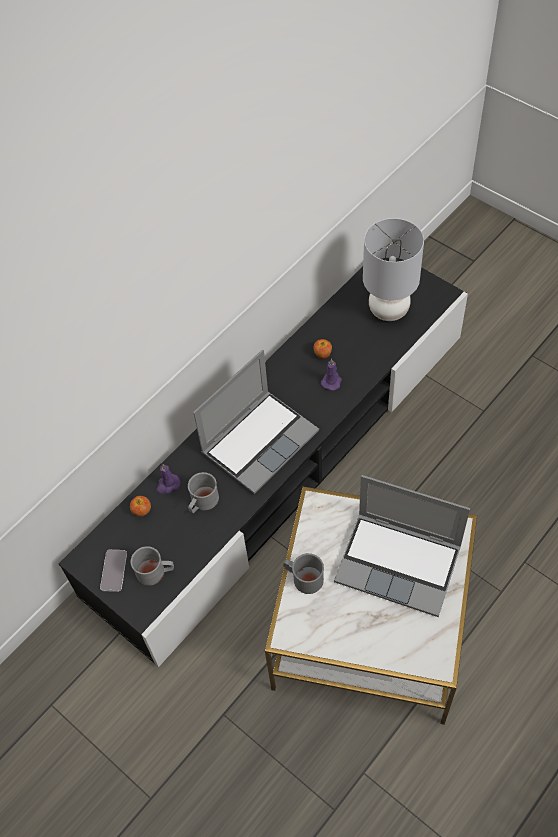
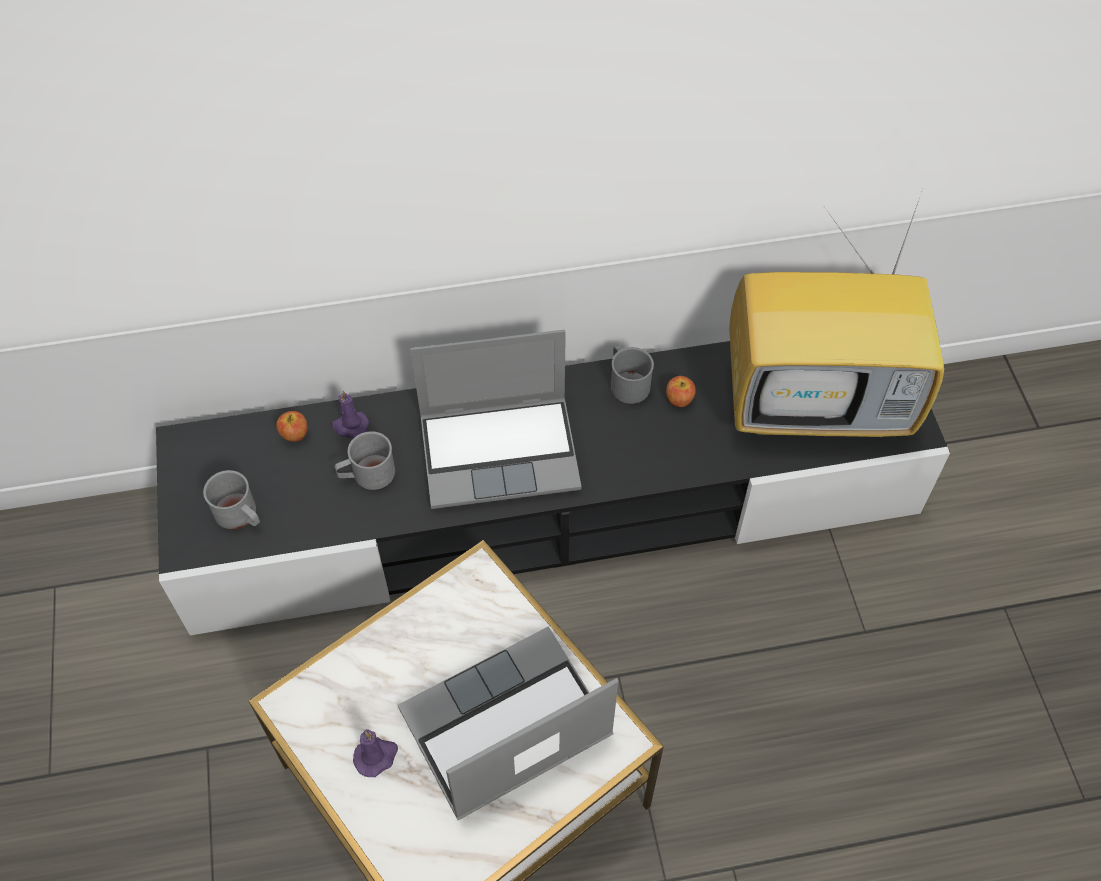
camera: 35 degrees right, 0 degrees up
phone [100,550,127,592] -> none
grey mug [283,553,324,594] -> grey mug moved to [611,345,654,404]
purple candle [321,359,342,391] -> purple candle moved to [353,730,398,777]
laptop [334,475,470,617] -> laptop turned 90 degrees clockwise [398,626,618,820]
grey table lamp [363,218,424,321] -> television [729,189,944,437]

